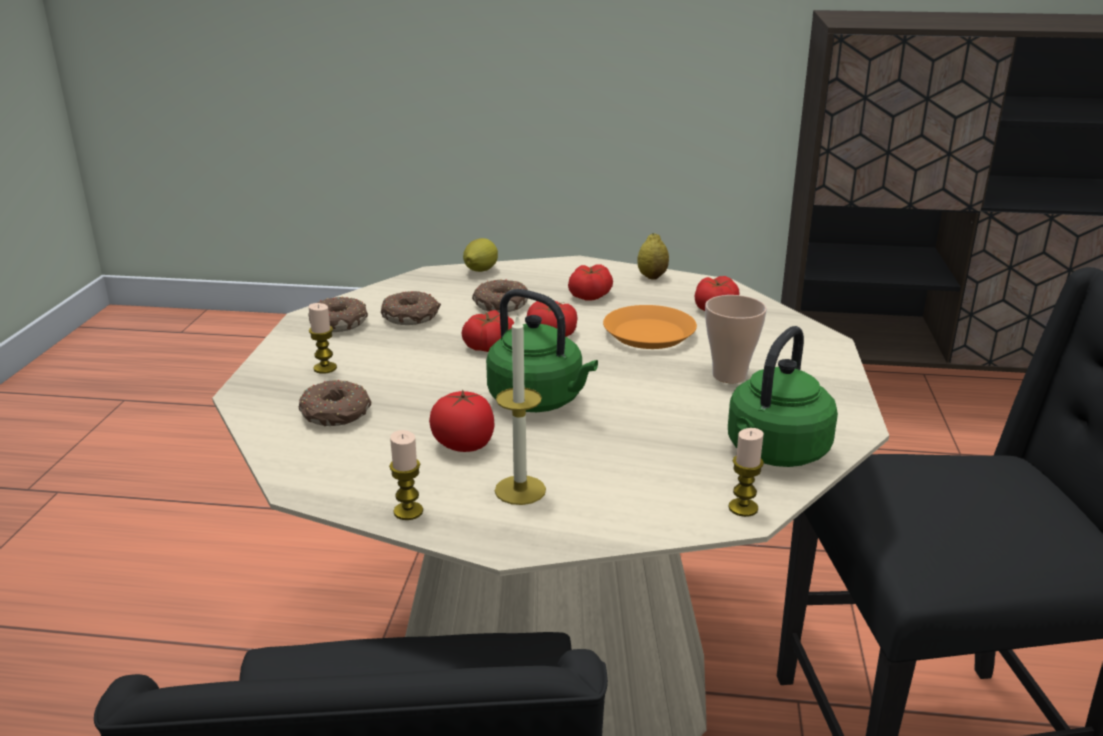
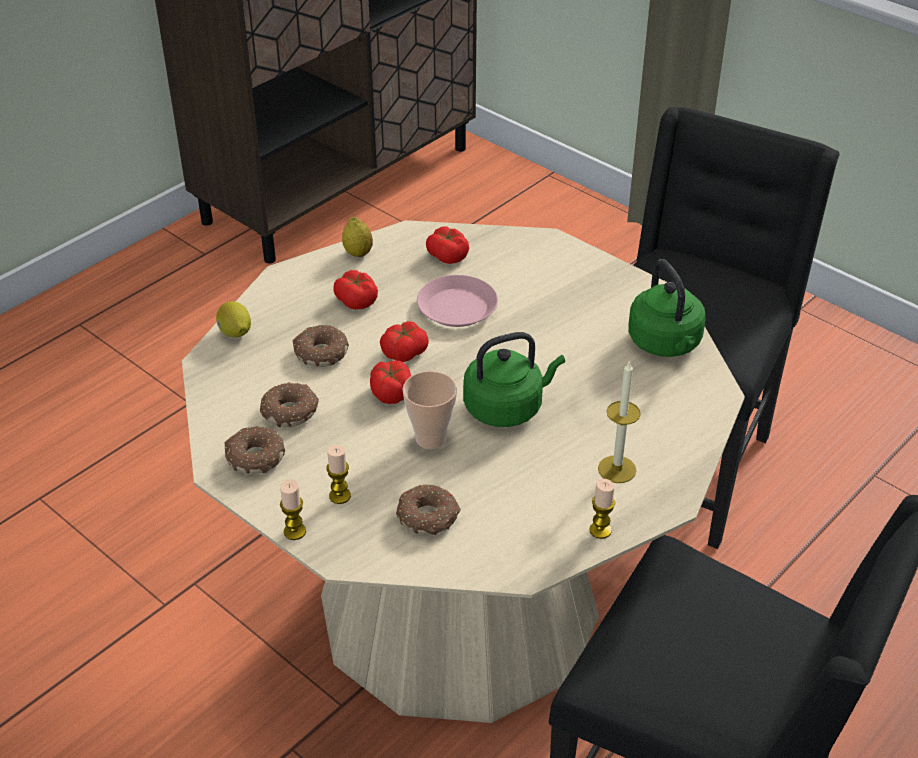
camera: 55 degrees left, 15 degrees up
tomato [429,390,494,452] -> none
orange plate [603,305,697,349] -> pink plate [417,275,498,327]
cup [705,295,767,383] -> cup moved to [403,371,457,449]
candle [728,428,764,517] -> candle moved to [280,479,306,540]

